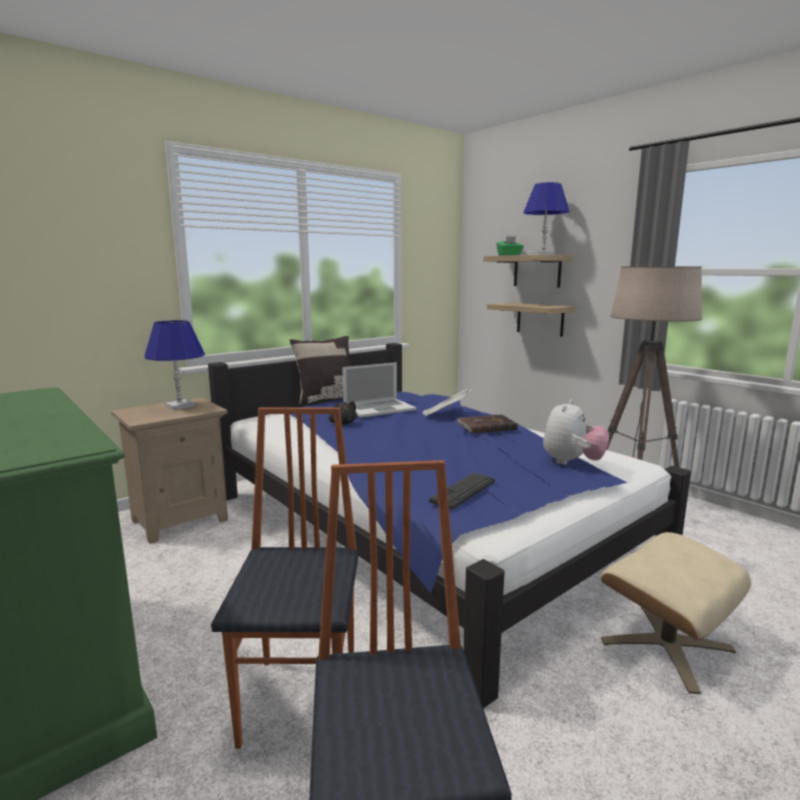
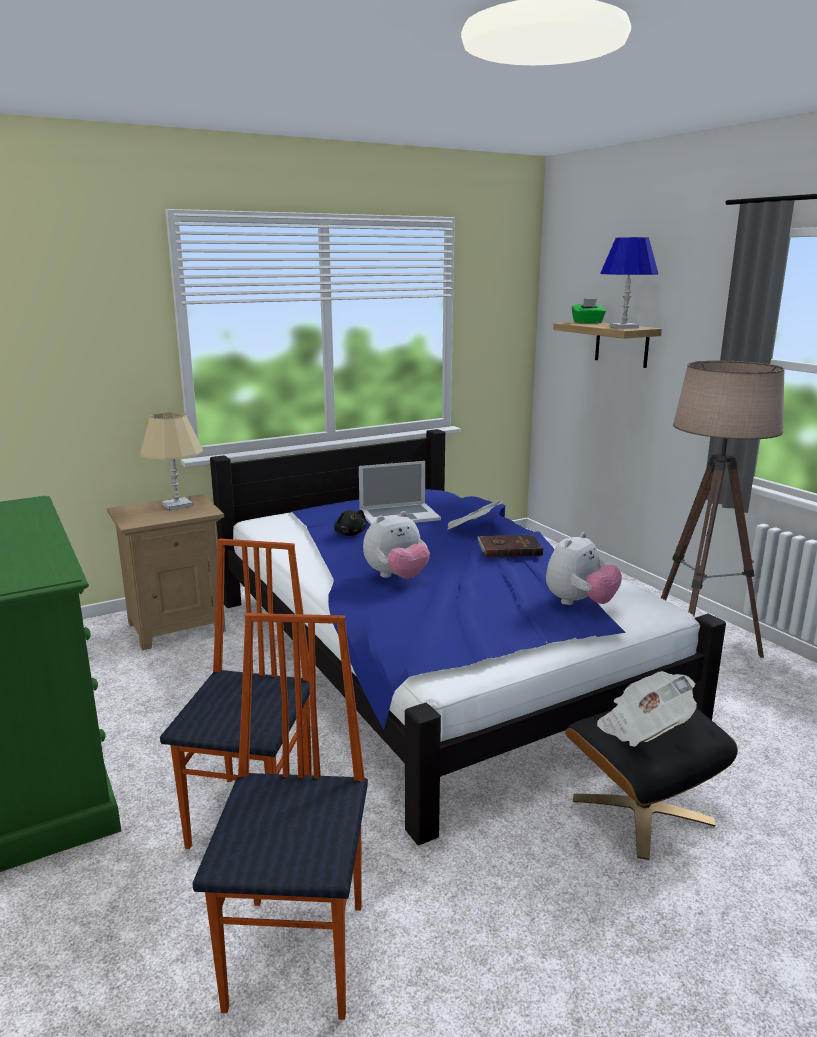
camera: 10 degrees right, 5 degrees up
blue table lamp [144,320,205,410] -> beige table lamp [140,412,203,510]
pillow [289,336,350,405] -> none
keyboard [429,473,495,509] -> none
shelf [487,302,575,337] -> none
beige ottoman [601,532,751,694] -> black ottoman [565,708,738,860]
none -> plush toy [363,511,430,579]
none -> newspaper [597,671,697,747]

